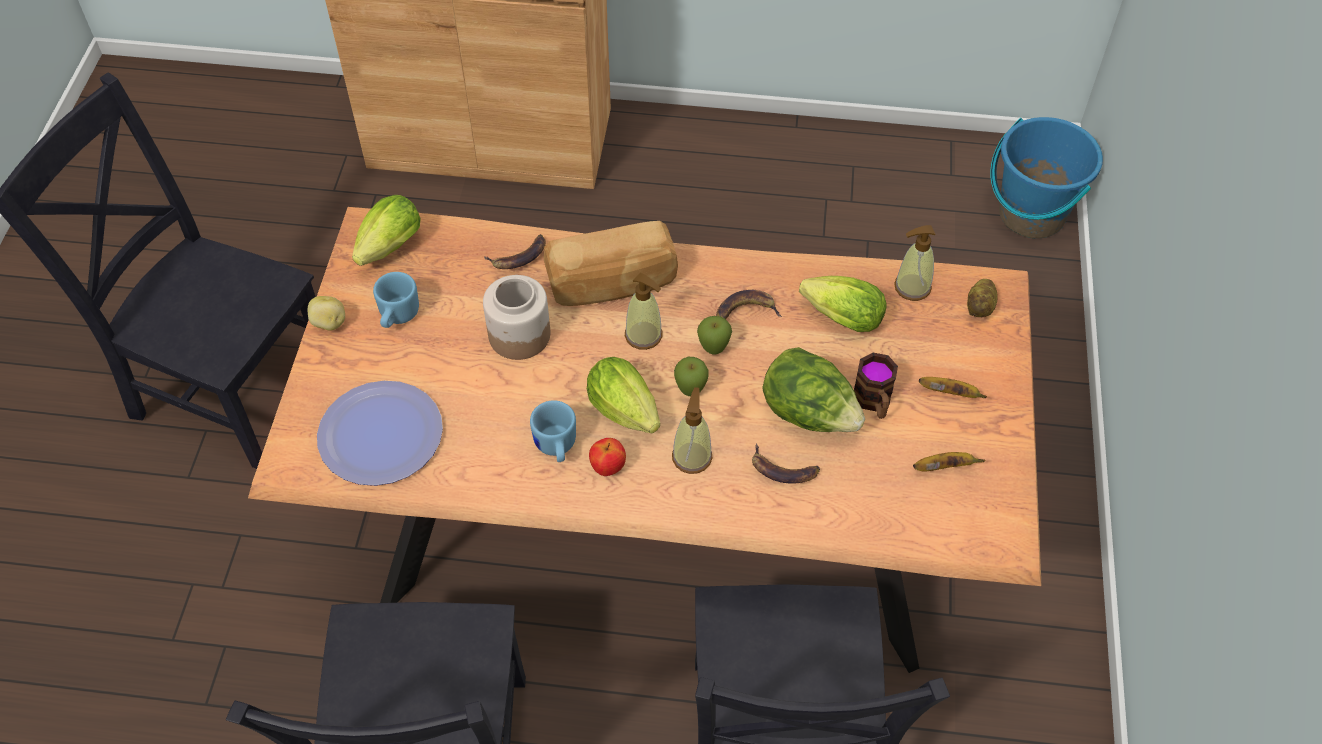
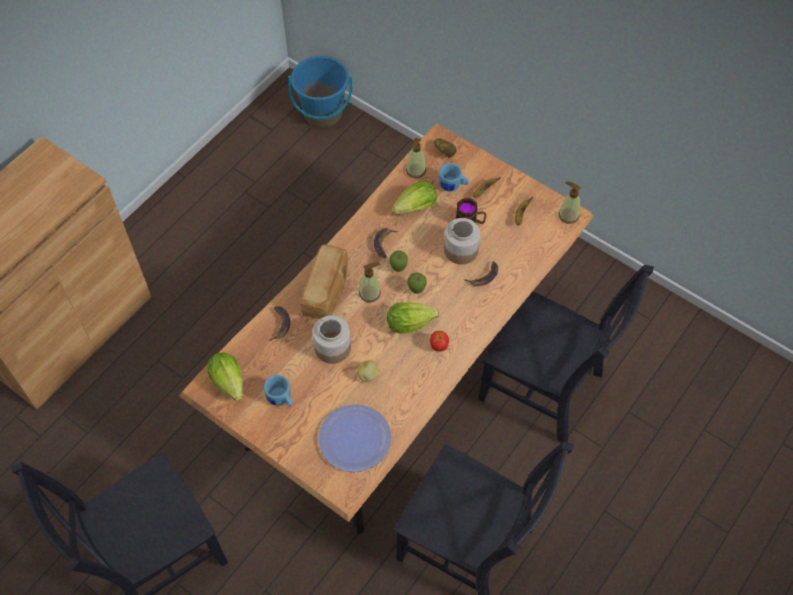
camera: 60 degrees left, 5 degrees up
potato [308,296,345,331] -> potato moved to [357,360,380,382]
blue mug [530,400,576,462] -> blue mug moved to [439,163,469,191]
soap dispenser [672,387,713,474] -> soap dispenser moved to [559,181,581,224]
lettuce [762,347,865,432] -> jar [444,218,480,264]

